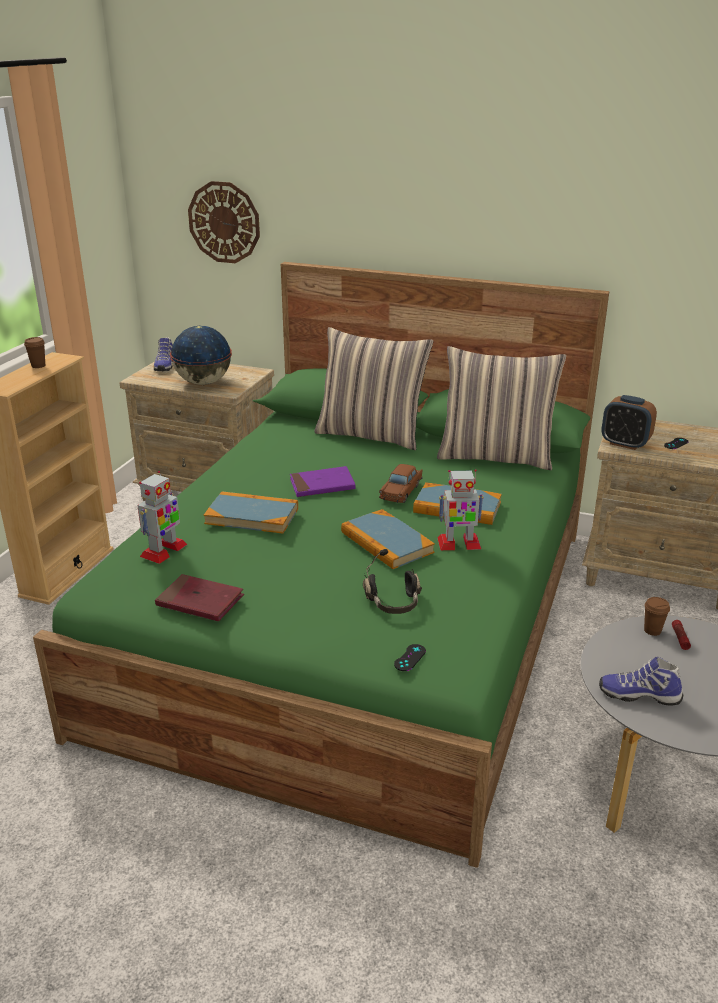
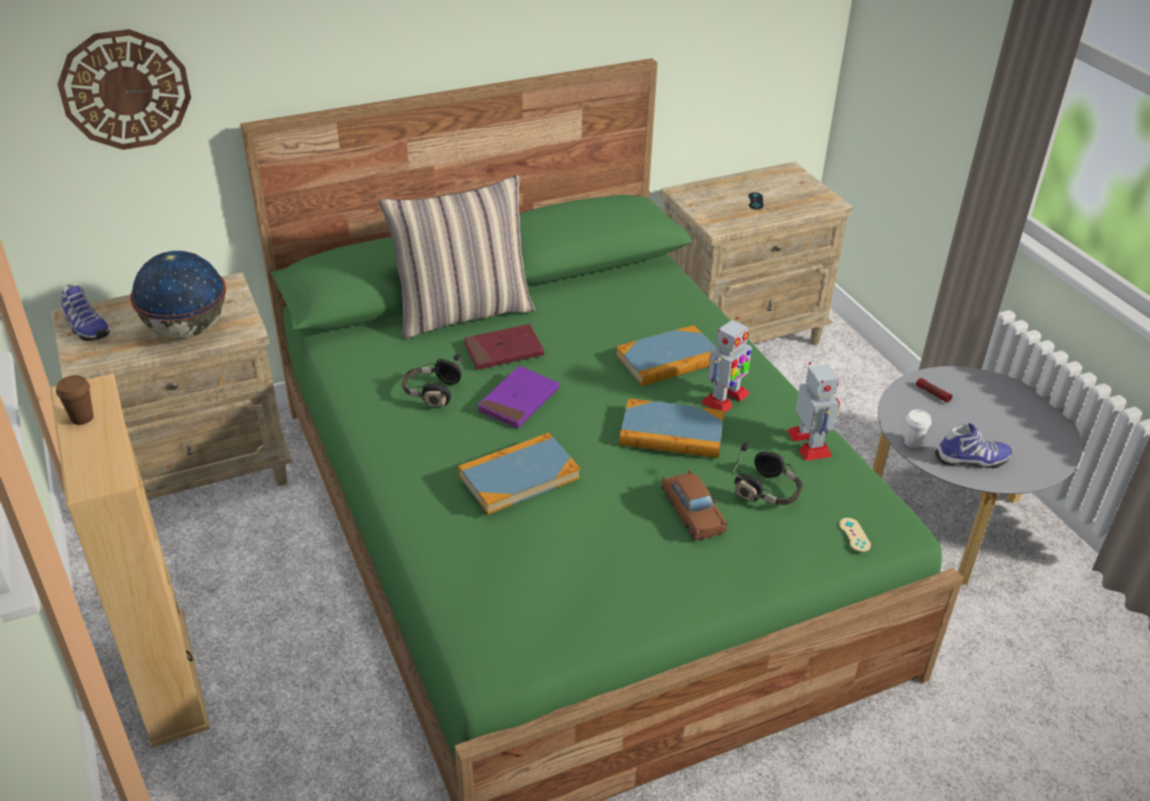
camera: 45 degrees left, 10 degrees up
toy robot [137,471,187,564] -> toy robot moved to [787,362,840,461]
red book [155,574,244,621] -> red book moved to [464,324,544,370]
brown toy car [379,464,422,503] -> brown toy car moved to [661,470,728,540]
black game controller [394,644,426,671] -> beige game controller [839,518,871,552]
pillow [437,346,566,470] -> none
shoe [599,656,683,706] -> shoe turned 150 degrees counterclockwise [935,423,1012,468]
alarm clock [601,395,657,450] -> none
brown cup [644,597,670,636] -> none
none -> black headphones [402,354,463,407]
none -> white cup [904,409,932,448]

